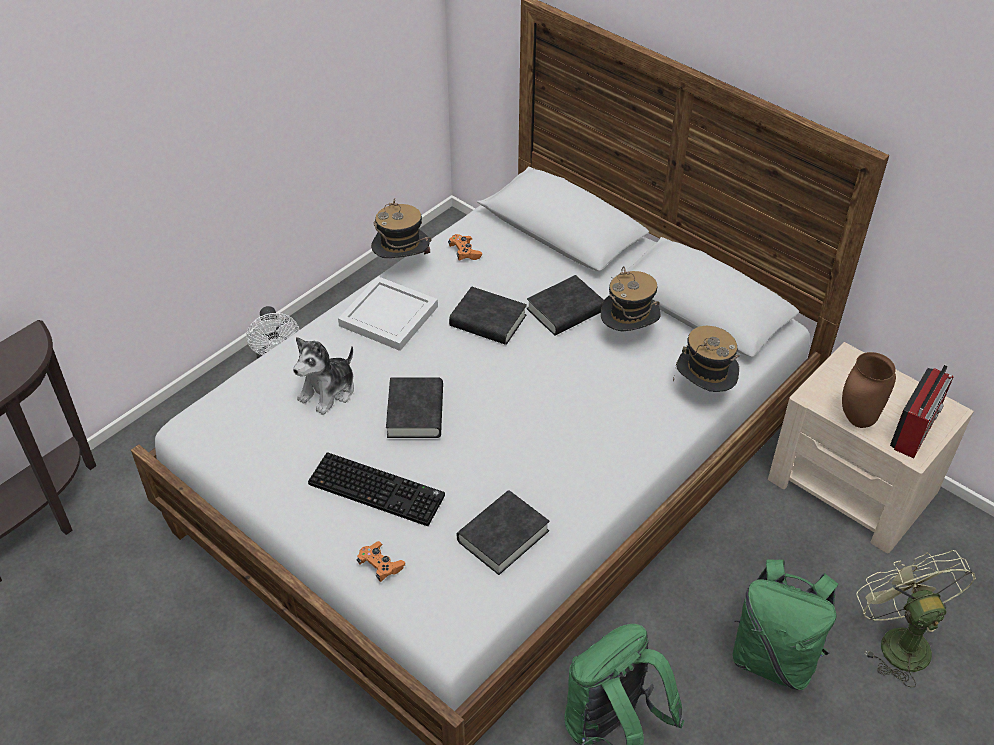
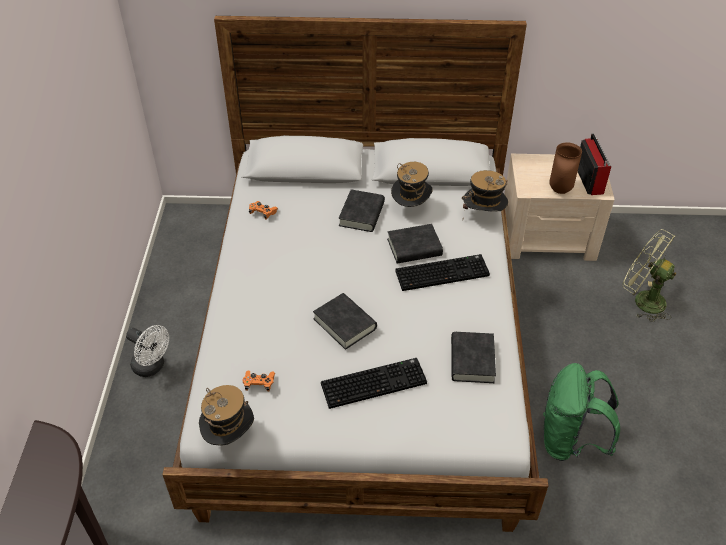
camera: 40 degrees left, 0 degrees up
plush toy [293,337,354,415] -> none
white tray [338,276,438,351] -> none
orange game controller [356,541,405,582] -> orange game controller moved to [243,371,275,392]
hat [371,199,432,258] -> hat moved to [199,385,254,445]
black book [449,287,527,345] -> black book moved to [387,224,443,264]
green backpack [732,559,838,690] -> none
none -> keyboard [395,254,490,291]

